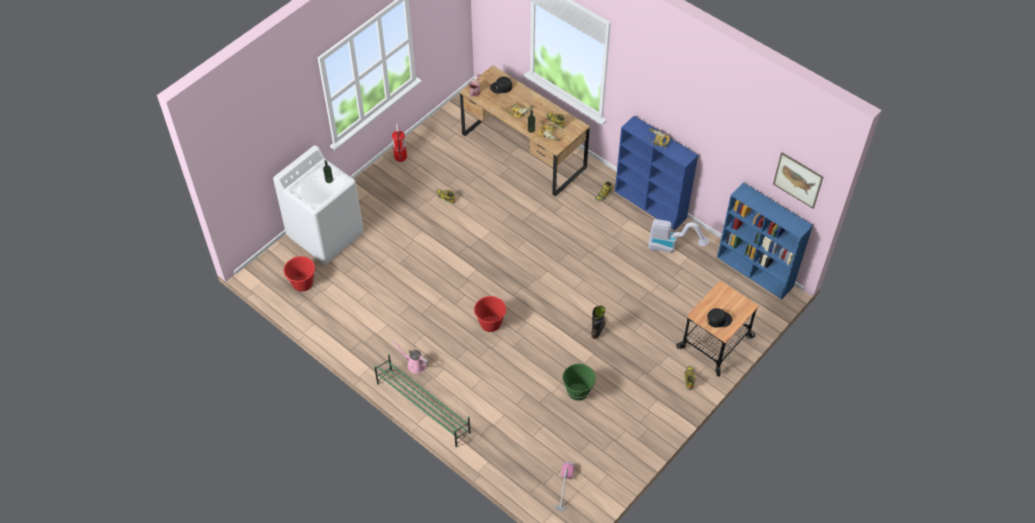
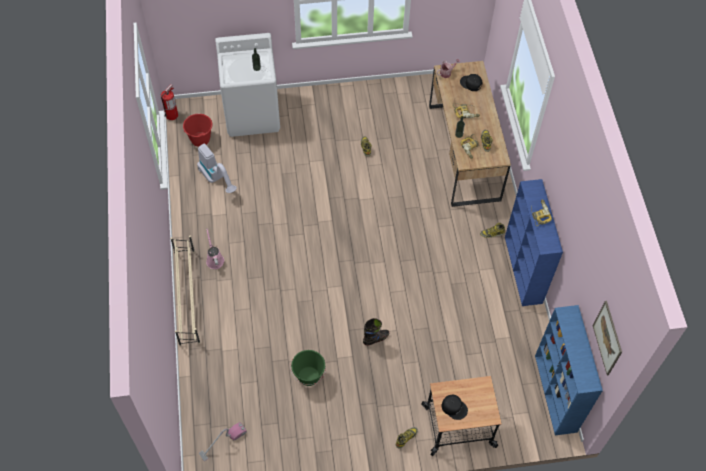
camera: 40 degrees right, 5 degrees up
green shoe rack [374,354,471,447] -> beige shoe rack [170,235,201,346]
fire extinguisher [392,123,407,162] -> fire extinguisher moved to [161,84,178,120]
red bucket [474,296,506,332] -> none
vacuum cleaner [648,219,709,253] -> vacuum cleaner moved to [197,144,237,193]

